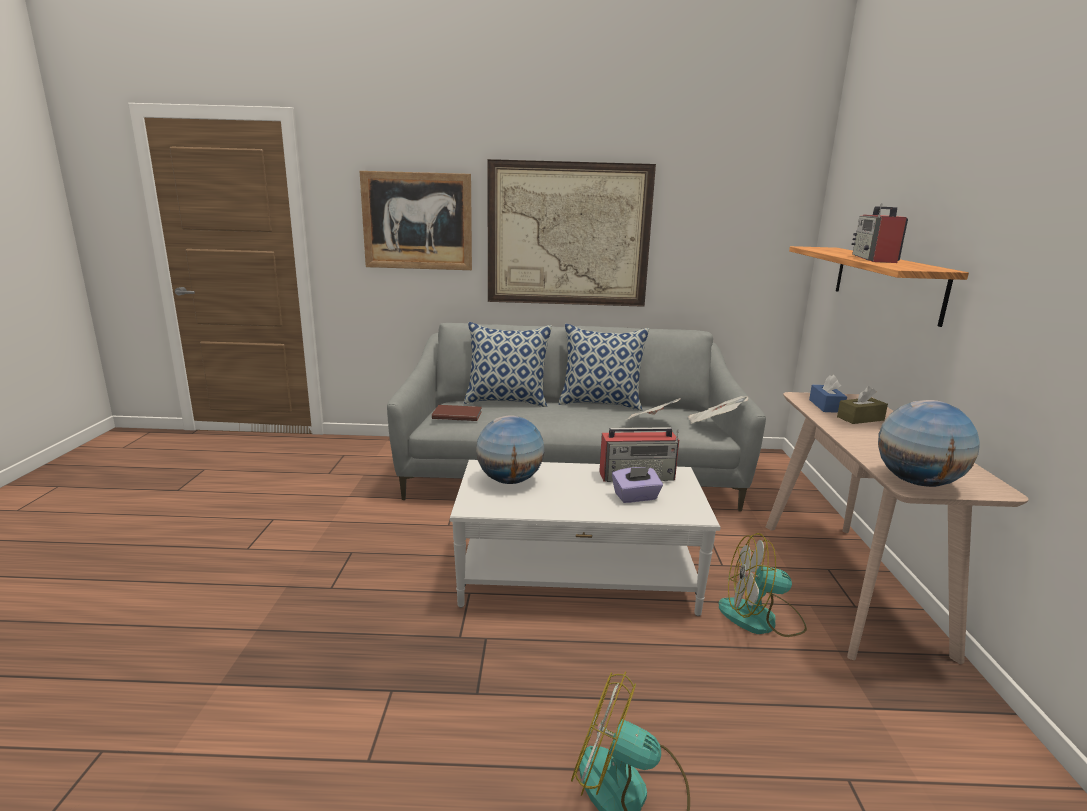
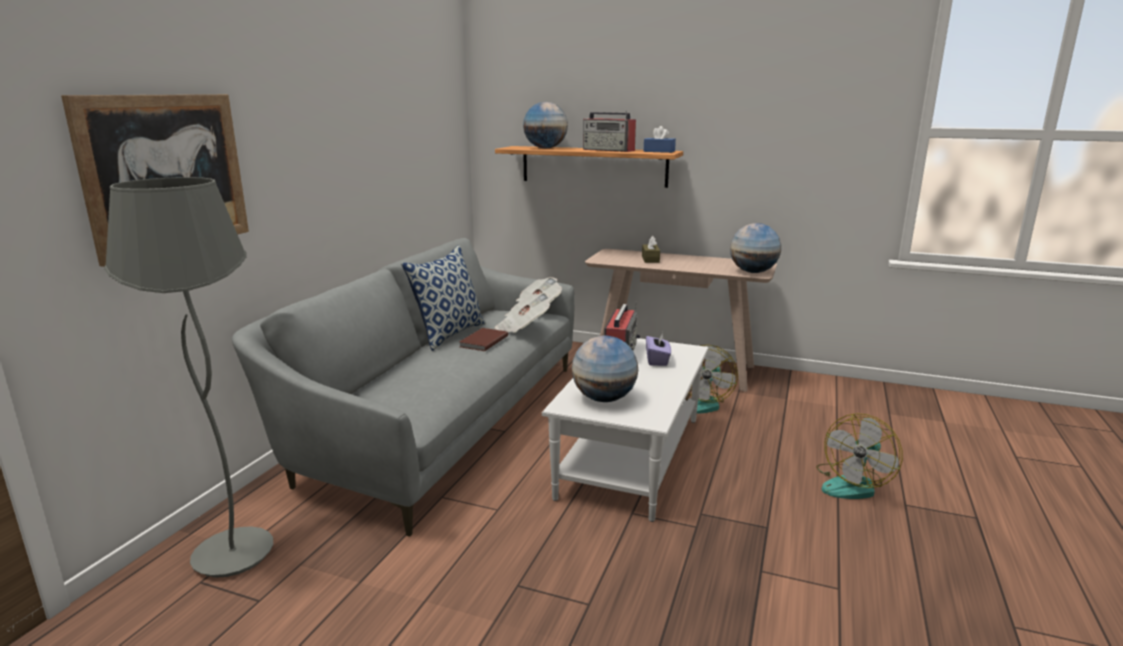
camera: 70 degrees left, 0 degrees up
brown book [432,405,482,421] -> brown book moved to [460,328,508,351]
pillow [464,322,552,407] -> none
picture [488,159,656,307] -> none
blue tissue box [809,375,847,413] -> blue tissue box moved to [644,126,676,153]
none -> grey floor lamp [104,177,273,578]
none -> globe [523,102,568,149]

